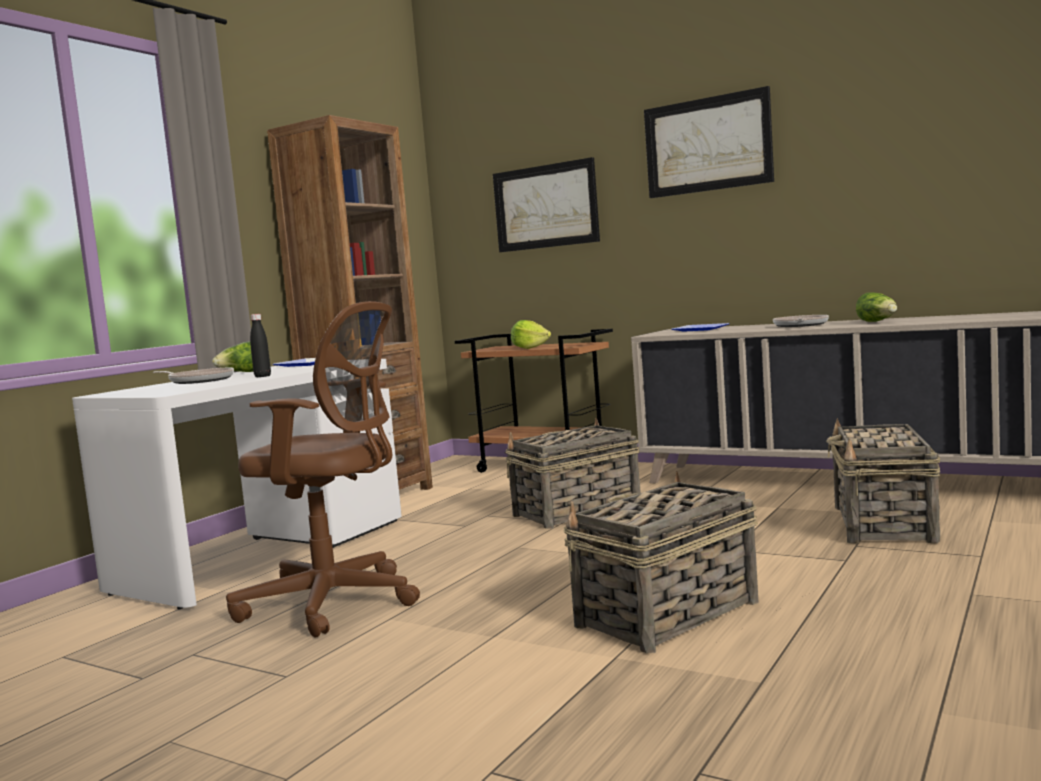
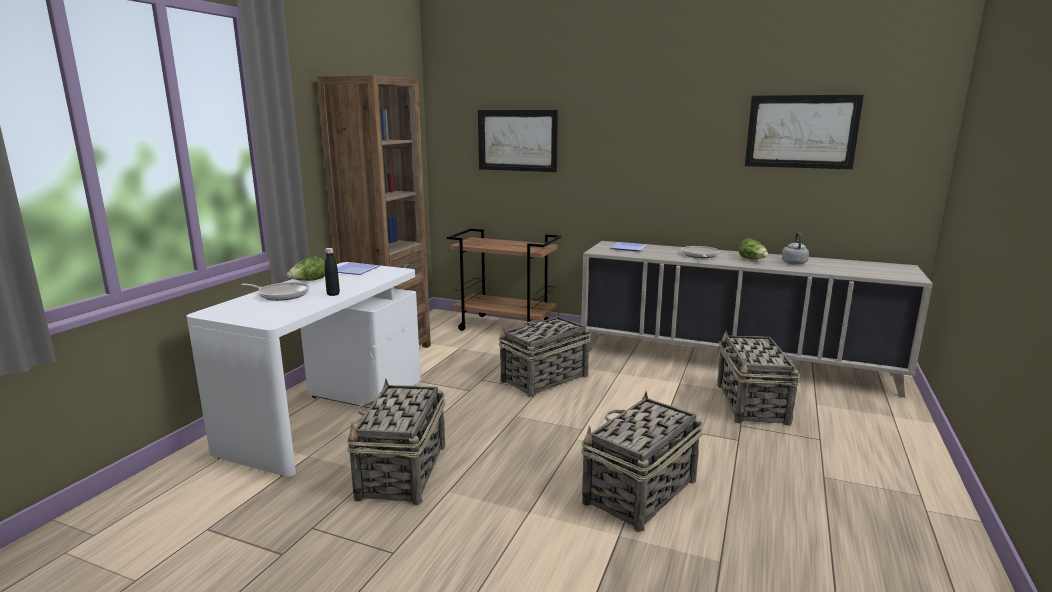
camera: 10 degrees left, 10 degrees up
brown office chair [226,301,420,637] -> basket [347,379,445,505]
lettuce [511,320,551,349] -> none
picture [644,86,774,198] -> picture moved to [745,95,864,169]
none -> grey kettle [782,233,809,265]

